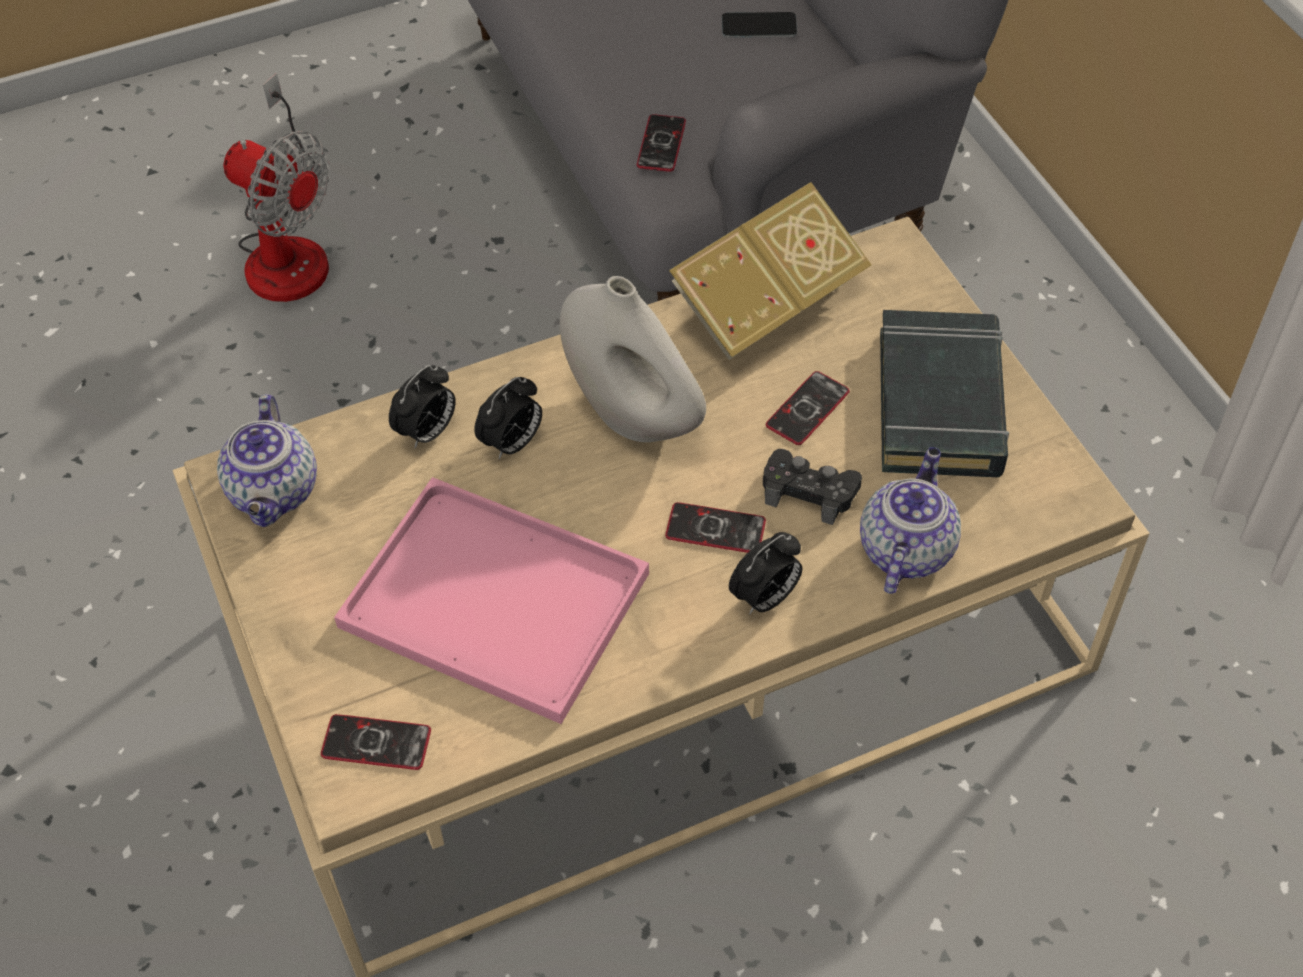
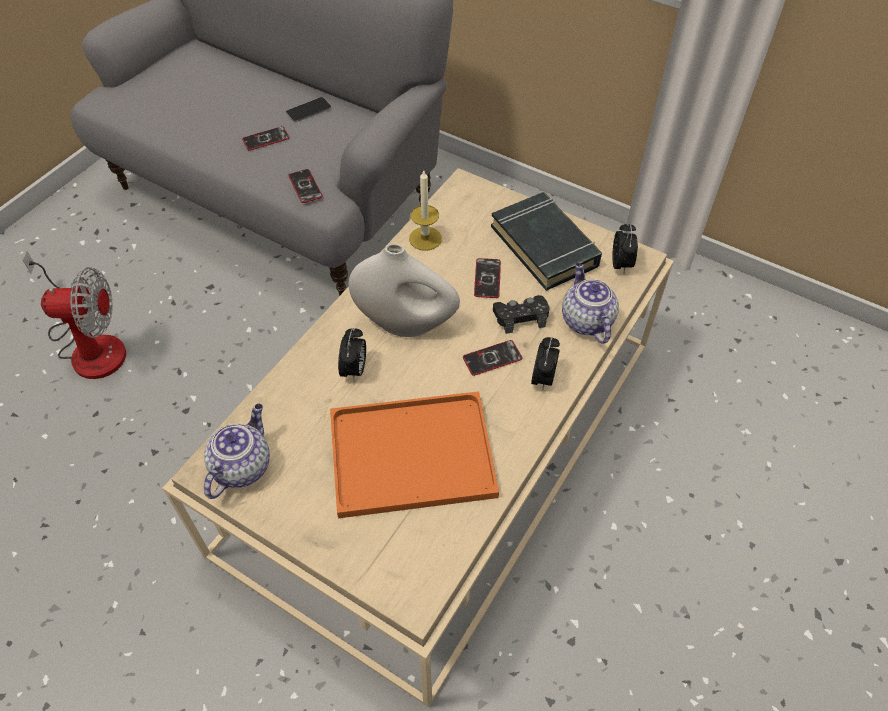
camera: 35 degrees left, 0 degrees up
teapot [217,394,317,527] -> teapot turned 120 degrees counterclockwise [204,404,270,499]
phone [321,714,431,770] -> phone moved to [242,126,290,151]
pink tray [334,477,649,724] -> orange tray [330,391,499,518]
alarm clock [389,365,456,448] -> alarm clock moved to [613,223,638,273]
book [669,182,871,360] -> candle [409,169,442,251]

